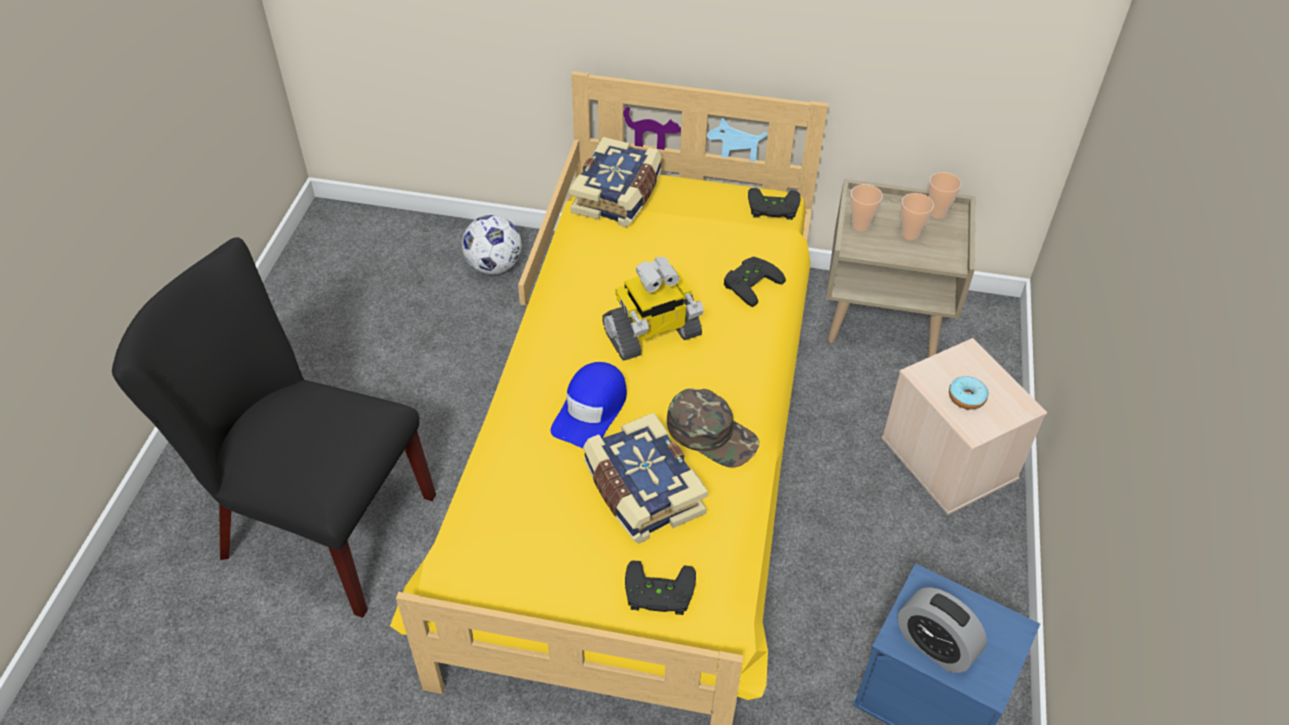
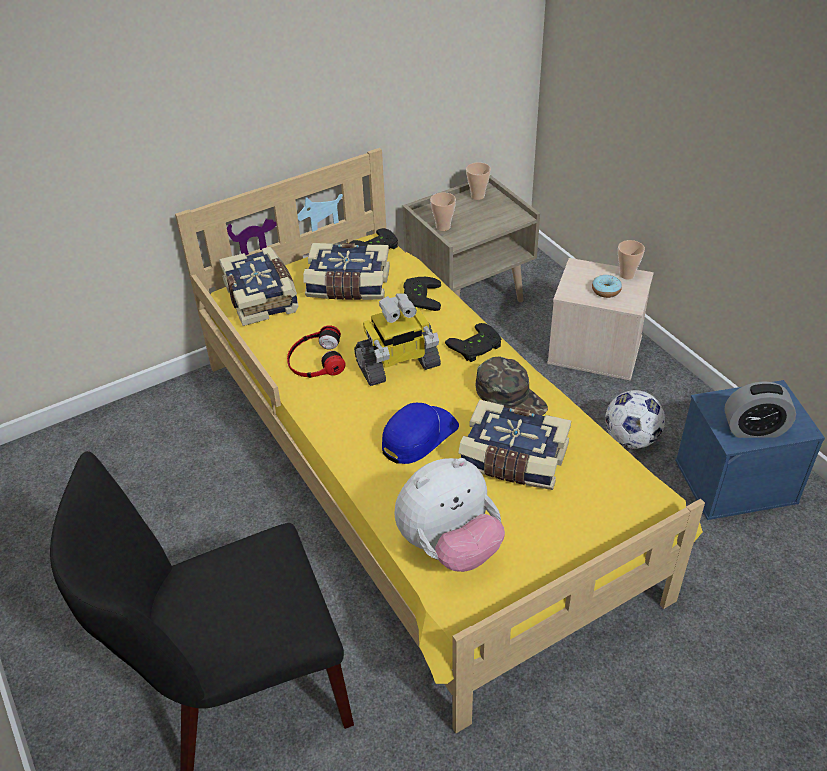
camera: 40 degrees left, 5 degrees down
football [462,215,522,274] -> football moved to [605,390,665,449]
blue cap [551,362,627,449] -> blue cap turned 120 degrees counterclockwise [382,403,459,464]
toy robot [602,257,704,361] -> toy robot turned 45 degrees clockwise [354,293,441,386]
black game controller [625,561,696,615] -> black game controller moved to [445,323,501,362]
green cap [667,388,759,467] -> green cap turned 60 degrees clockwise [476,357,548,416]
cup [901,193,934,240] -> cup moved to [618,240,645,279]
none -> headphones [287,325,346,378]
none -> book [303,243,390,300]
none -> plush toy [394,458,505,572]

